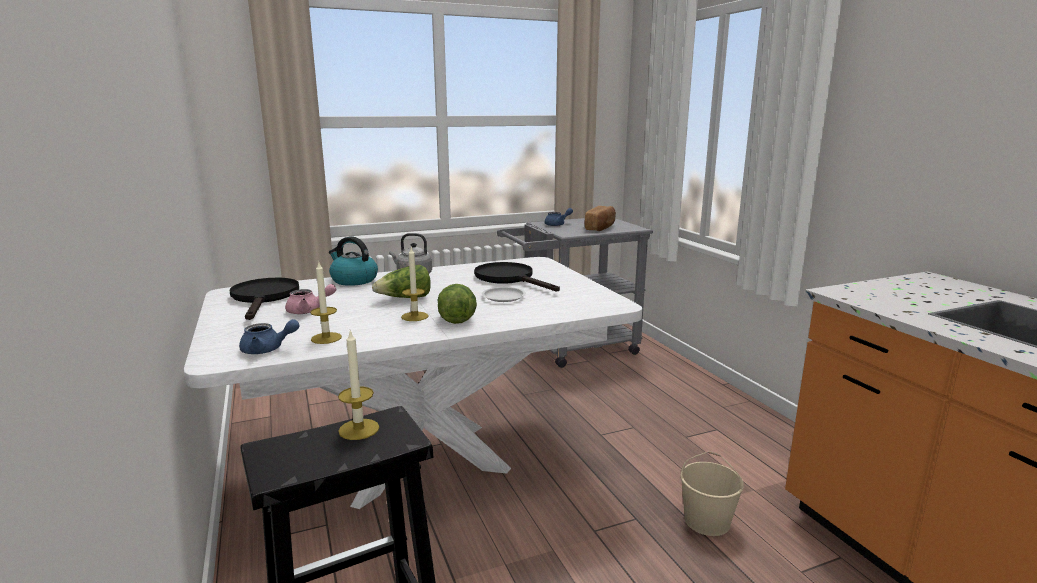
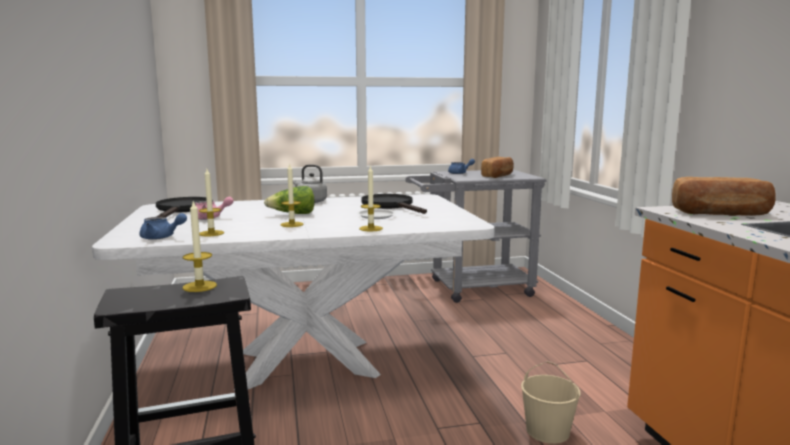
camera: 10 degrees right, 5 degrees down
kettle [329,236,378,286] -> none
lettuce [437,284,477,324] -> none
none -> candle [359,165,383,231]
none -> bread [672,177,776,215]

